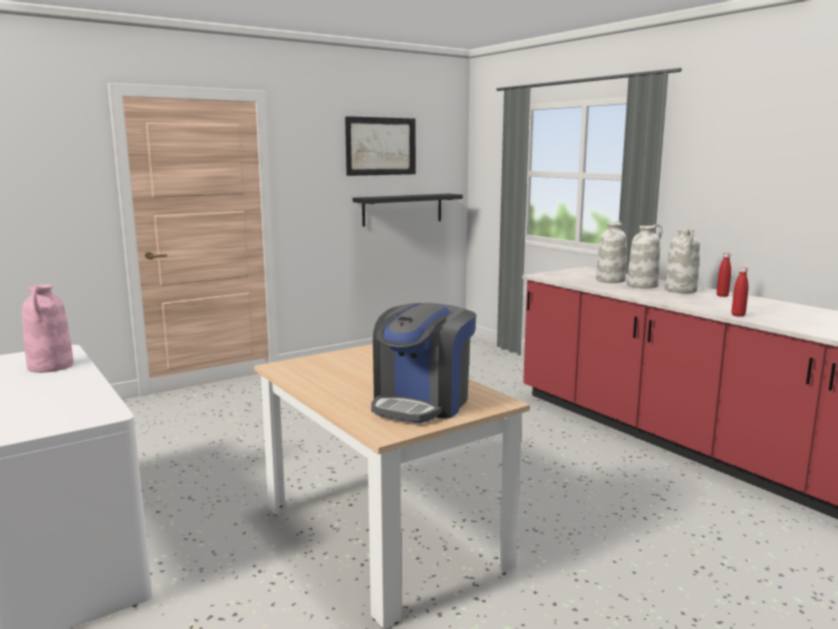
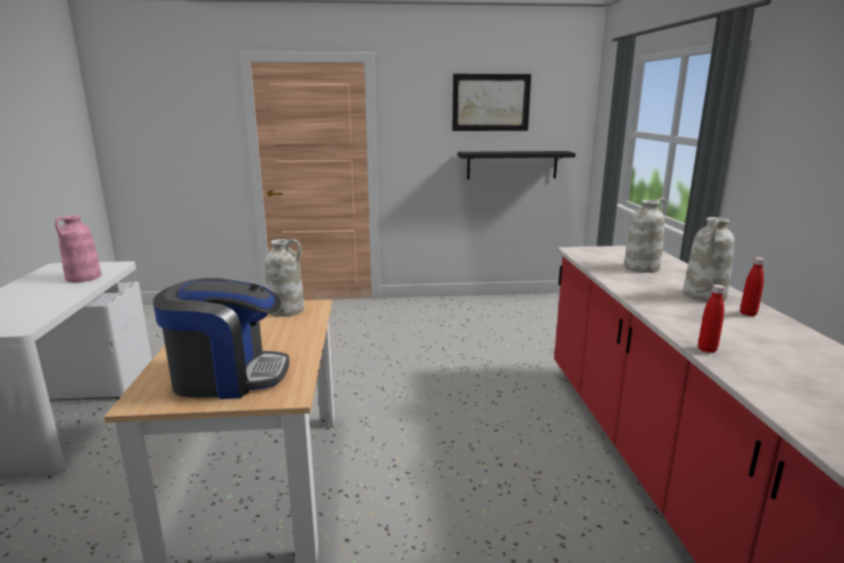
camera: 30 degrees right, 5 degrees up
coffee machine [371,303,477,423] -> coffee machine turned 150 degrees counterclockwise [153,278,290,399]
white vase [627,224,662,289] -> white vase moved to [265,239,304,317]

